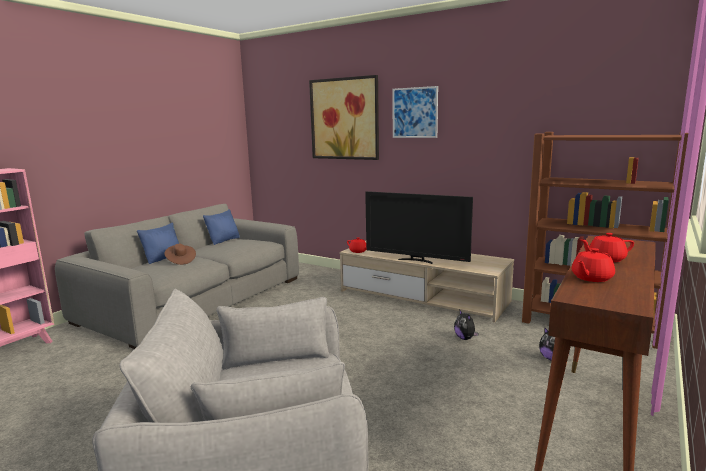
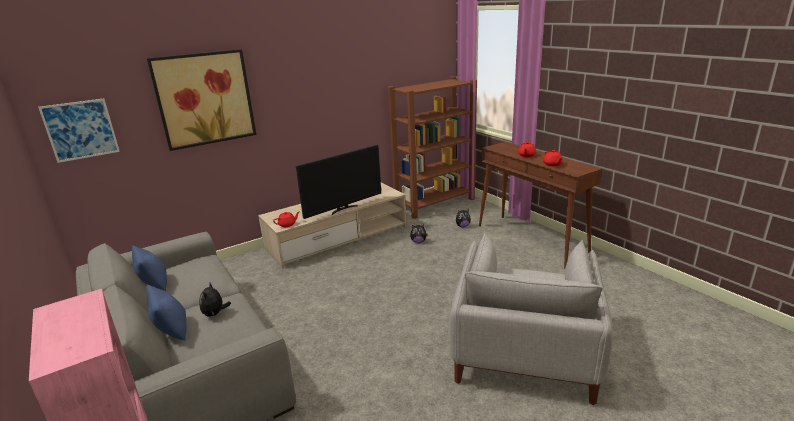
camera: 65 degrees left, 10 degrees up
brown hat [164,244,196,265] -> plush toy [199,282,231,317]
picture [393,86,438,138] -> picture moved to [38,98,120,163]

